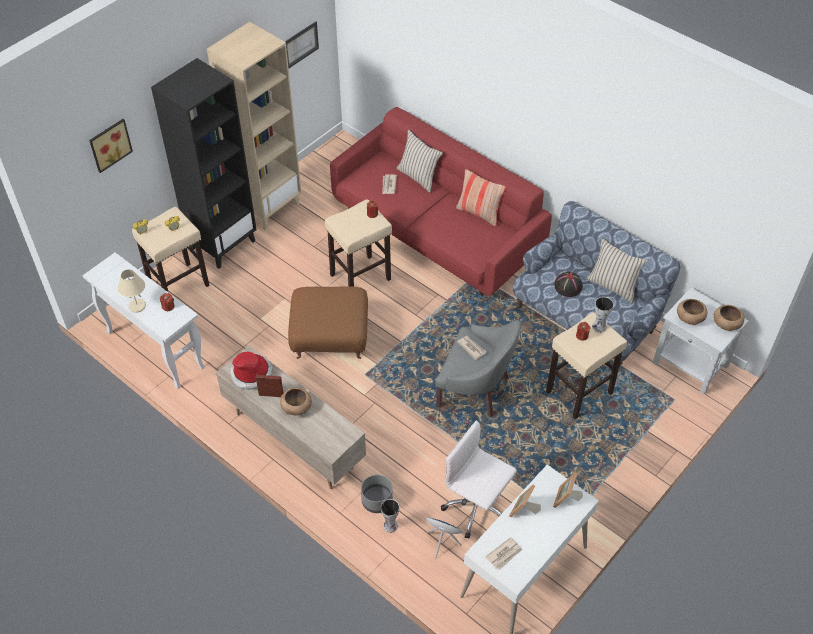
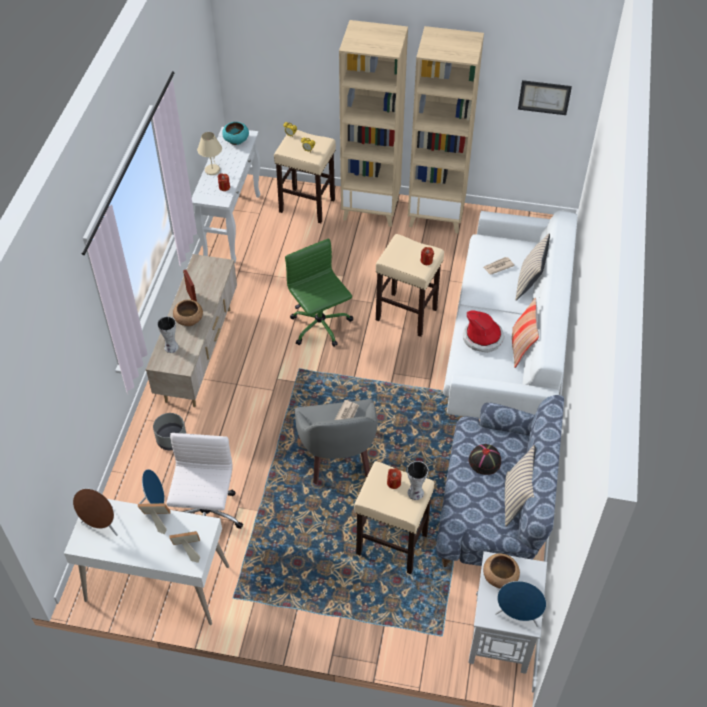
camera: 60 degrees right, 0 degrees up
picture [89,119,133,173] -> none
black bookcase [151,58,257,269] -> beige bookcase [339,20,408,227]
hat [231,352,273,390] -> hat moved to [463,310,505,353]
brown ottoman [288,286,368,359] -> green office chair [285,238,353,347]
red sofa [330,107,552,296] -> white sofa [443,210,577,419]
vase [381,499,400,533] -> vase moved to [157,316,179,353]
newspaper [485,537,523,570] -> brown speaker [73,489,118,536]
brown bowl [714,305,745,331] -> blue speaker [495,581,546,627]
none -> turquoise bowl [222,122,249,145]

